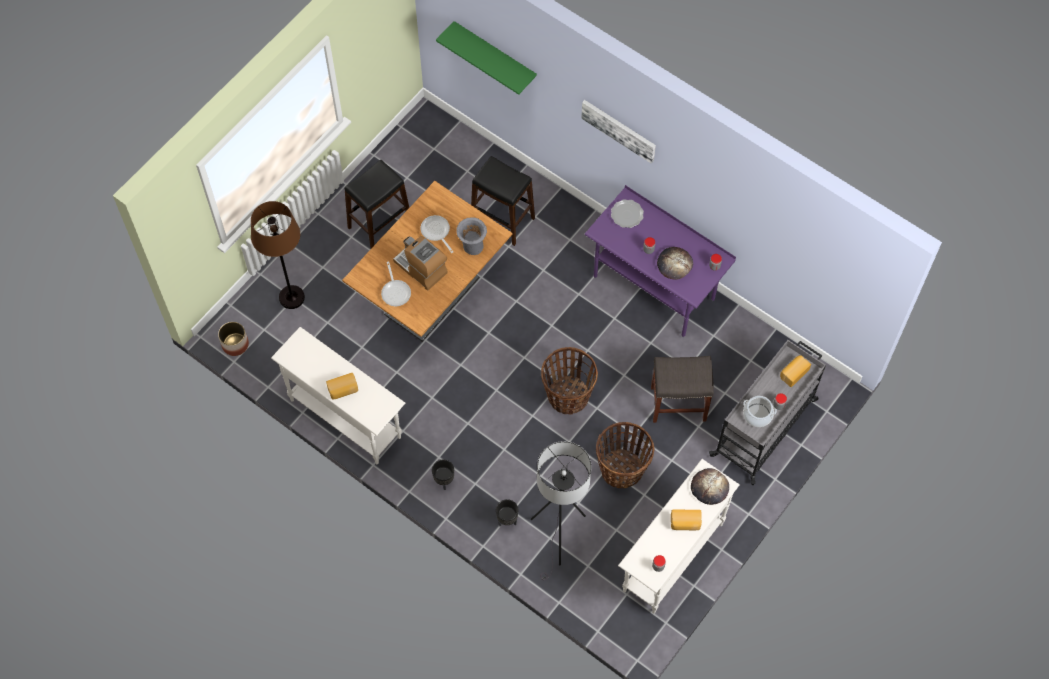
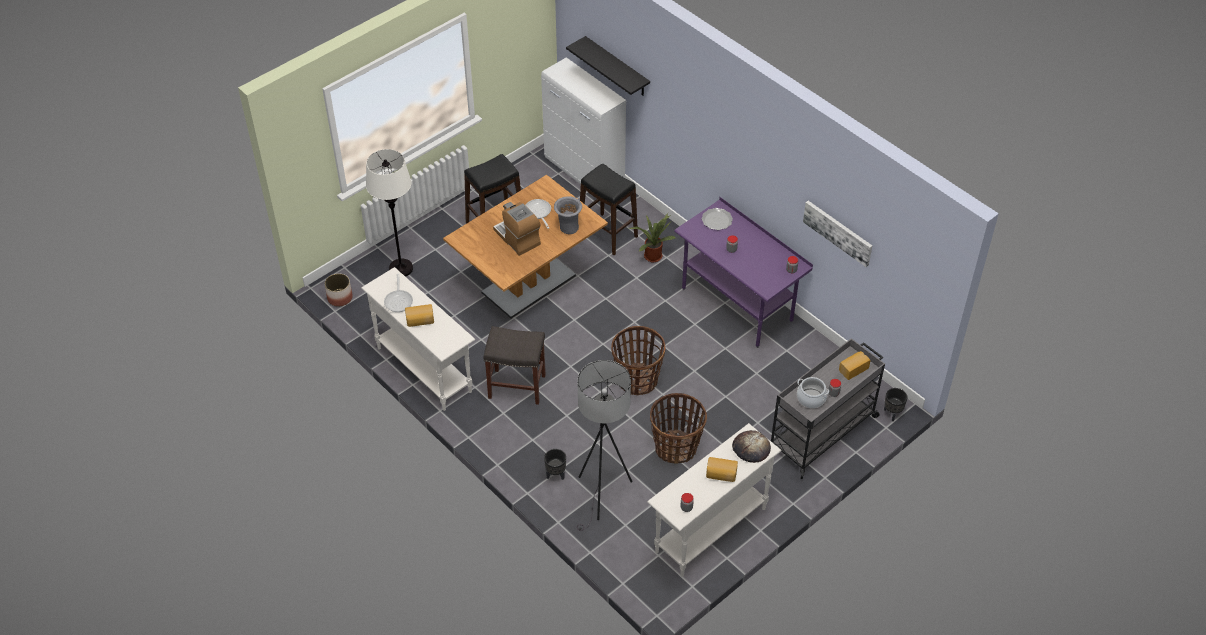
camera: 10 degrees right, 15 degrees down
brown floor lamp [251,201,305,309] -> white floor lamp [366,149,413,277]
frying pan [381,261,411,306] -> frying pan moved to [384,274,413,312]
black planter [432,459,454,490] -> black planter moved to [884,388,907,421]
green shelf [436,21,537,95] -> black shelf [566,36,650,96]
picture [581,100,656,164] -> picture moved to [803,201,872,267]
grey stool [651,356,714,423] -> grey stool moved to [484,326,546,405]
bread [657,247,693,280] -> none
none -> white cabinet [541,57,626,184]
none -> potted plant [630,213,676,262]

